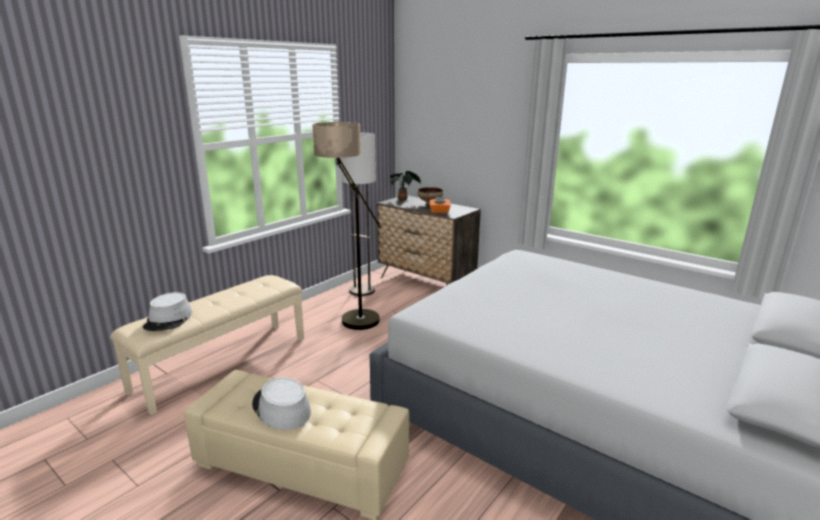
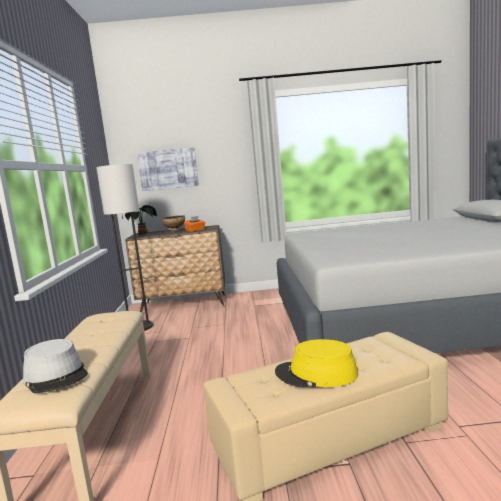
camera: 40 degrees left, 10 degrees down
grey hat [252,377,311,430] -> yellow hat [275,339,358,388]
floor lamp [312,122,387,330] -> none
none -> picture [137,147,199,191]

